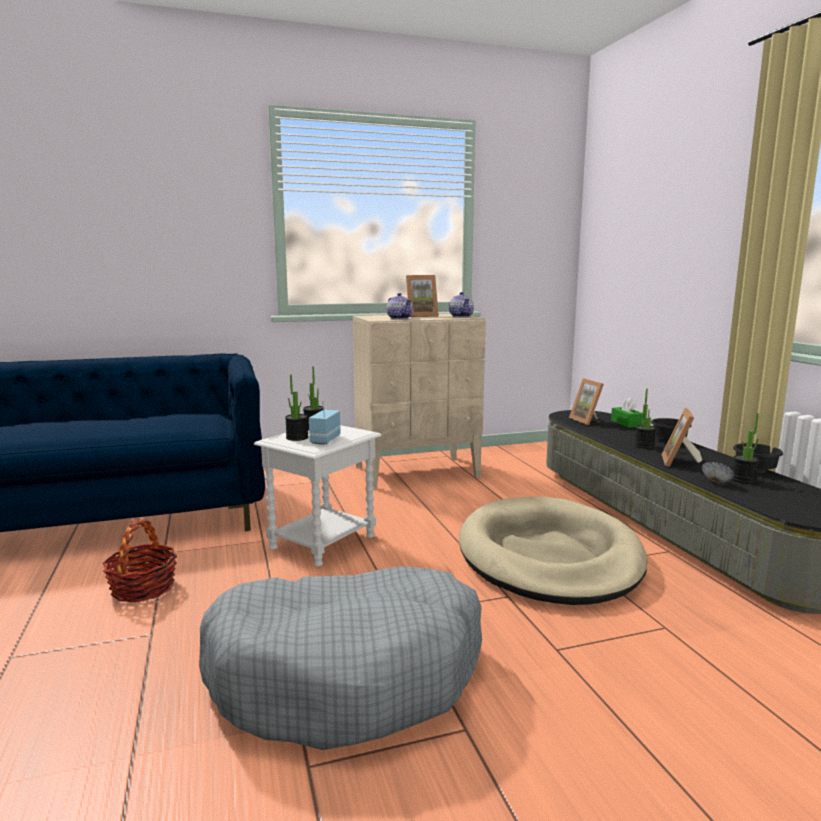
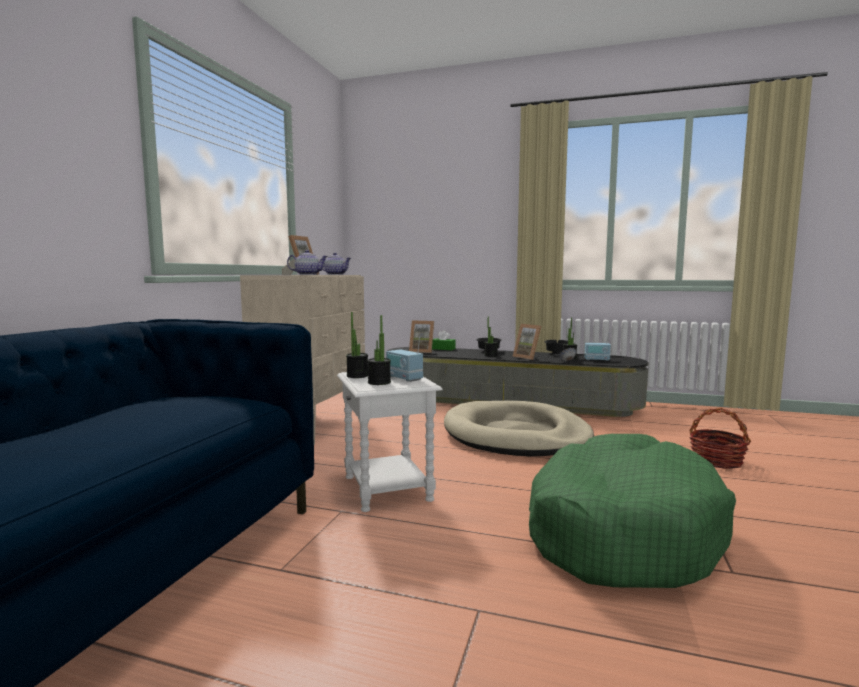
camera: 55 degrees left, 5 degrees down
basket [103,519,177,602] -> basket moved to [689,408,751,469]
grey dog bed [199,566,482,750] -> green dog bed [529,434,736,588]
none -> radio [584,333,611,361]

